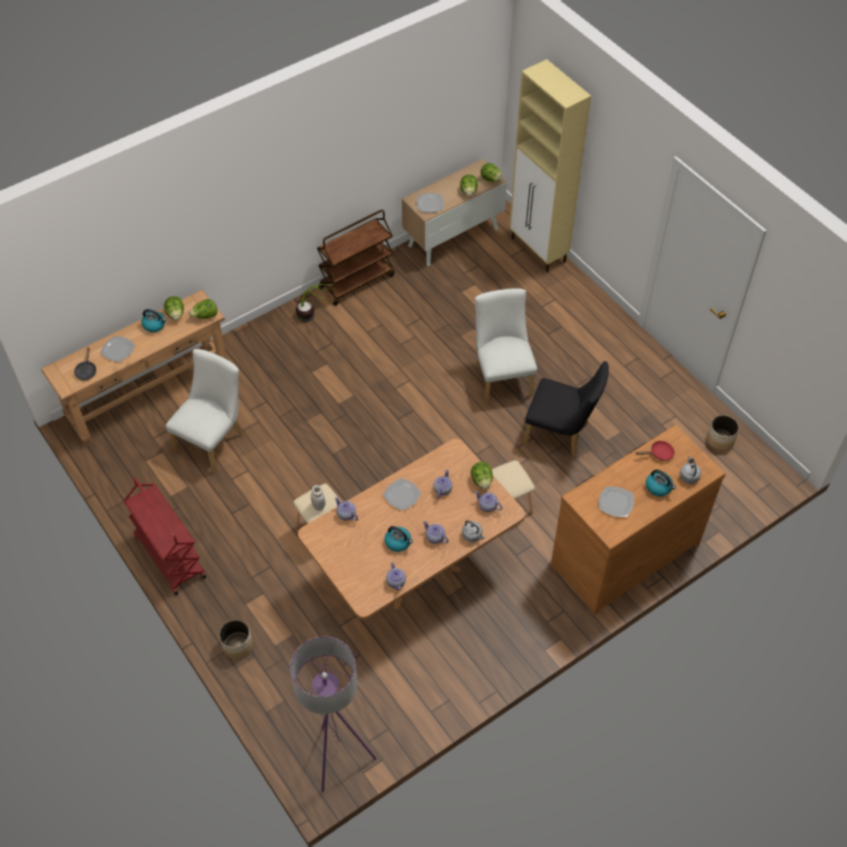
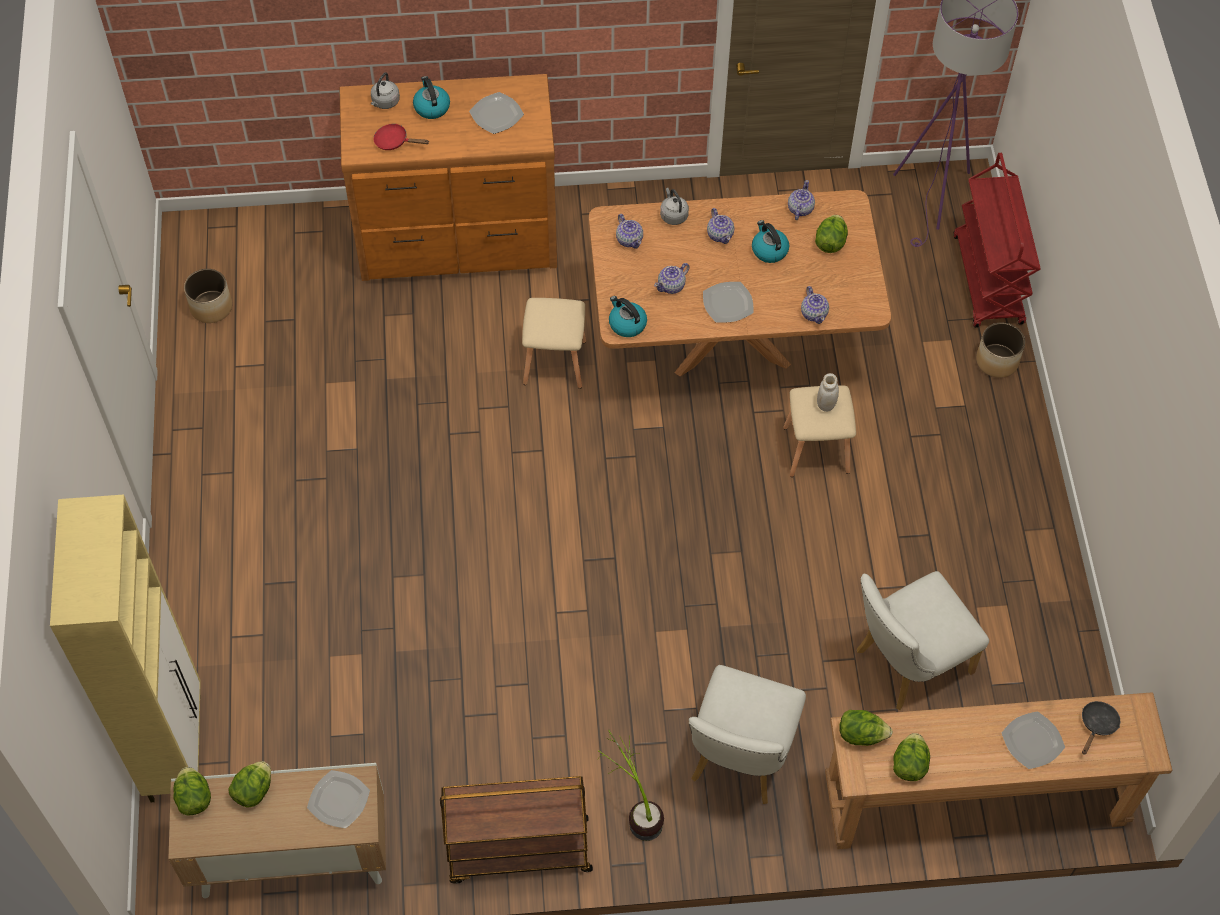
camera: 150 degrees left, 5 degrees up
red cart [123,477,206,595] -> red cart moved to [953,153,1041,328]
kettle [141,309,166,332] -> kettle moved to [609,296,647,337]
lettuce [471,462,493,490] -> lettuce moved to [815,215,848,253]
white chair [475,288,537,404] -> white chair moved to [689,665,806,804]
black chair [524,361,609,457] -> none

